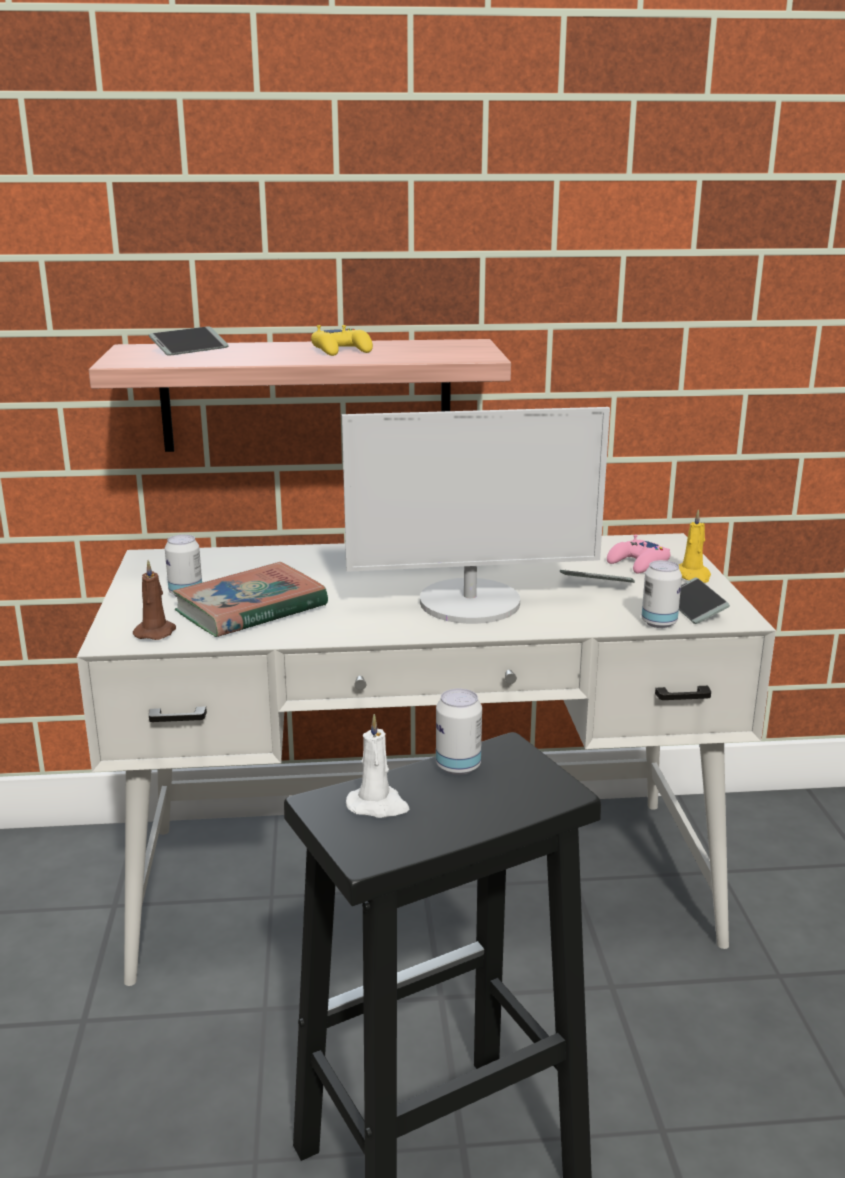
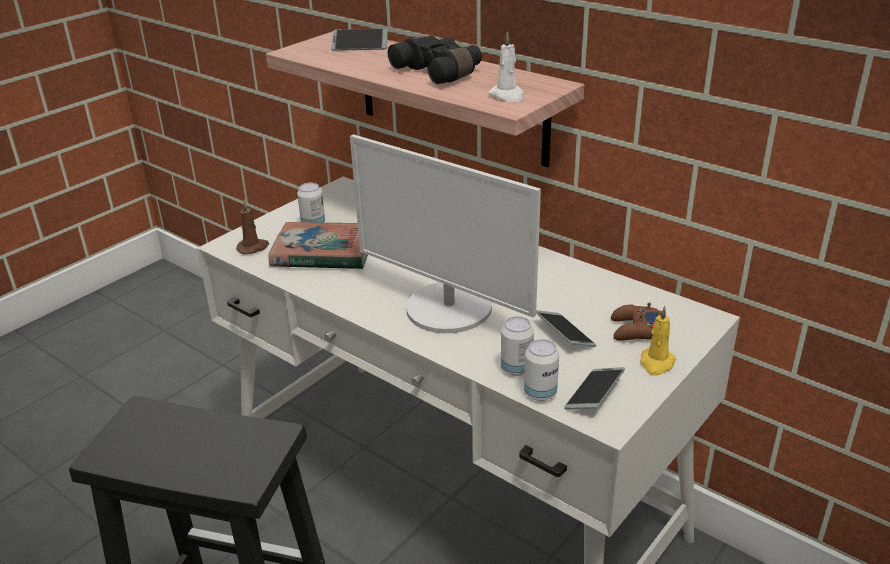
camera: 45 degrees right, 10 degrees up
yellow game controller [311,325,373,356] -> black binoculars [388,35,482,85]
white candle [346,714,409,818] -> white candle moved to [489,31,524,102]
can [436,689,482,775] -> can moved to [501,316,534,376]
pink game controller [607,534,670,573] -> brown game controller [611,302,662,341]

